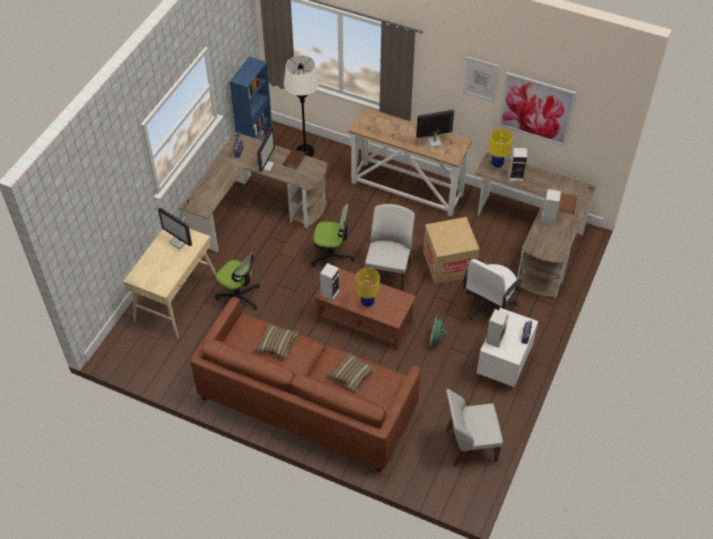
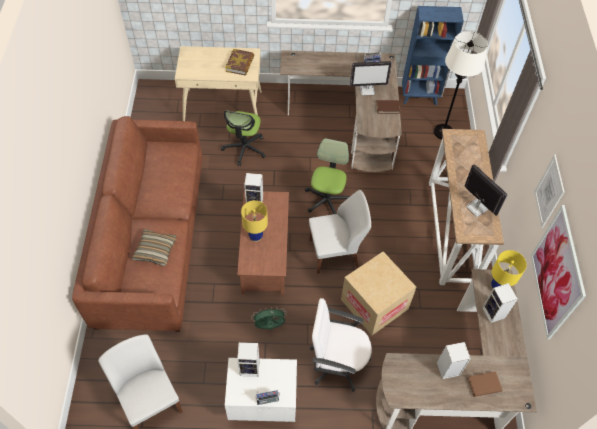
camera: 65 degrees right, 5 degrees up
monitor [158,207,192,249] -> book [225,49,254,75]
pillow [256,324,298,358] -> none
office chair [311,204,355,267] -> office chair turned 150 degrees counterclockwise [305,138,350,214]

